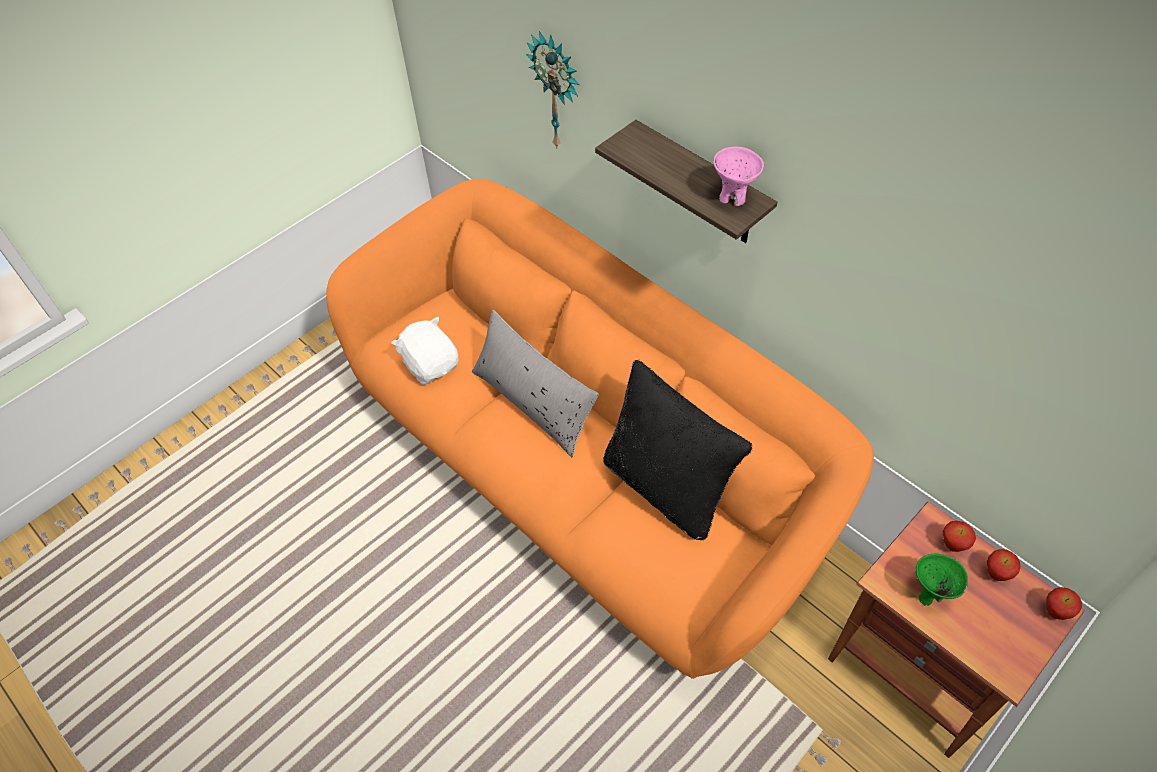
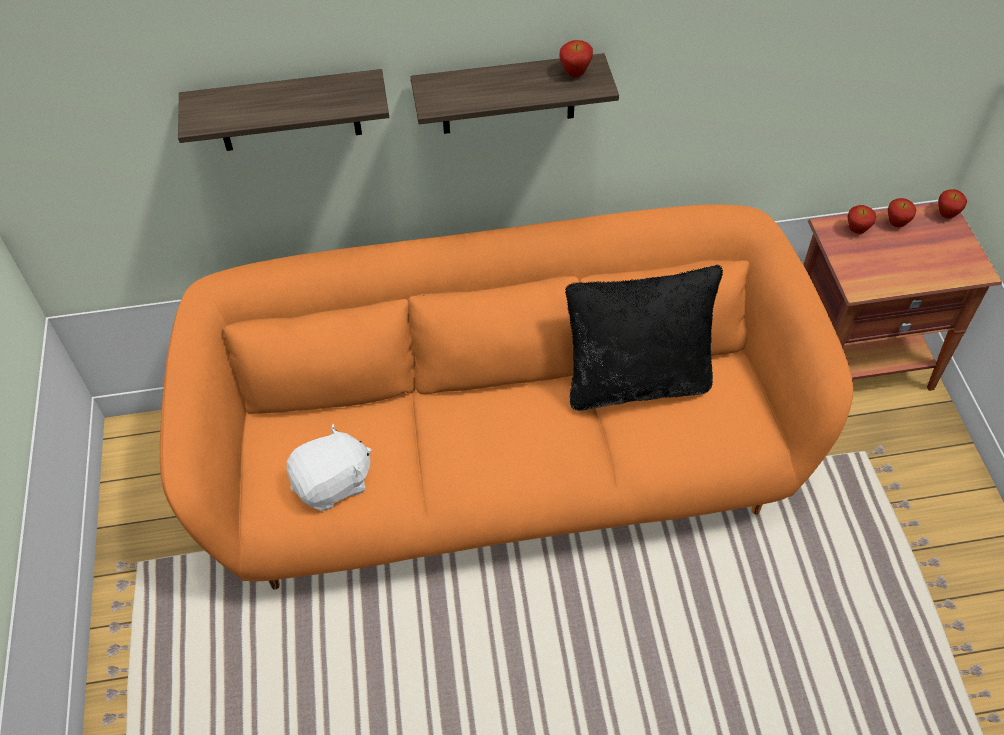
camera: 55 degrees left, 0 degrees up
white plush toy [391,316,459,385] -> white plush toy turned 150 degrees clockwise [286,424,372,511]
grey pillow [472,310,599,457] -> none
wall clock [526,31,579,149] -> shelf [178,69,389,151]
pink bowl [714,147,764,206] -> apple [560,40,593,77]
green bowl [916,554,968,606] -> none

